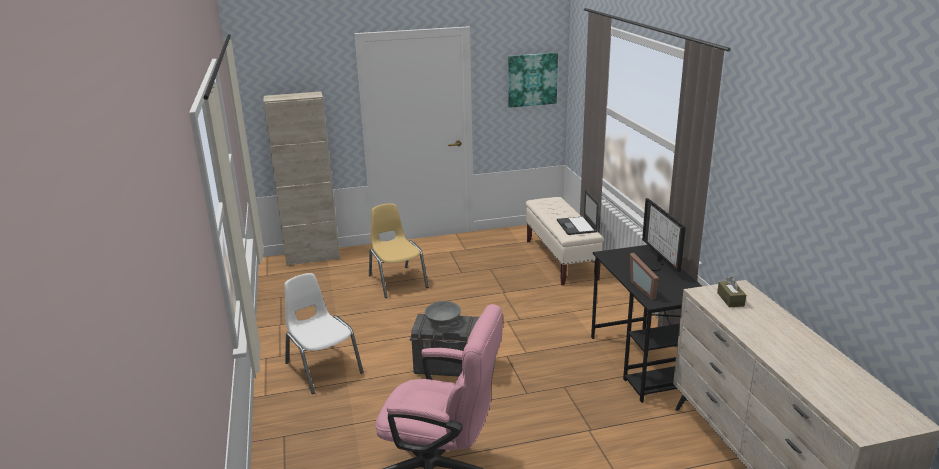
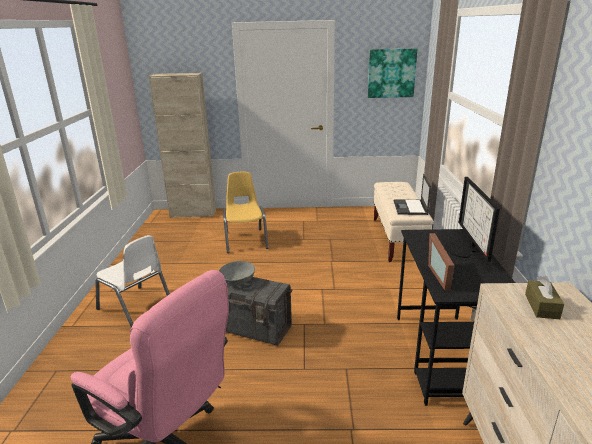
camera: 15 degrees right, 0 degrees up
white chair [284,273,364,394] -> white chair turned 150 degrees clockwise [96,235,170,328]

